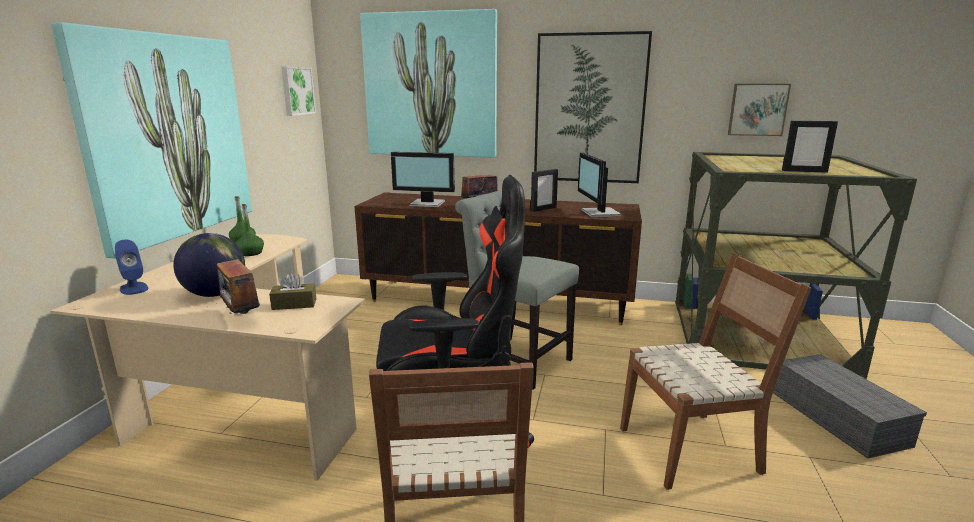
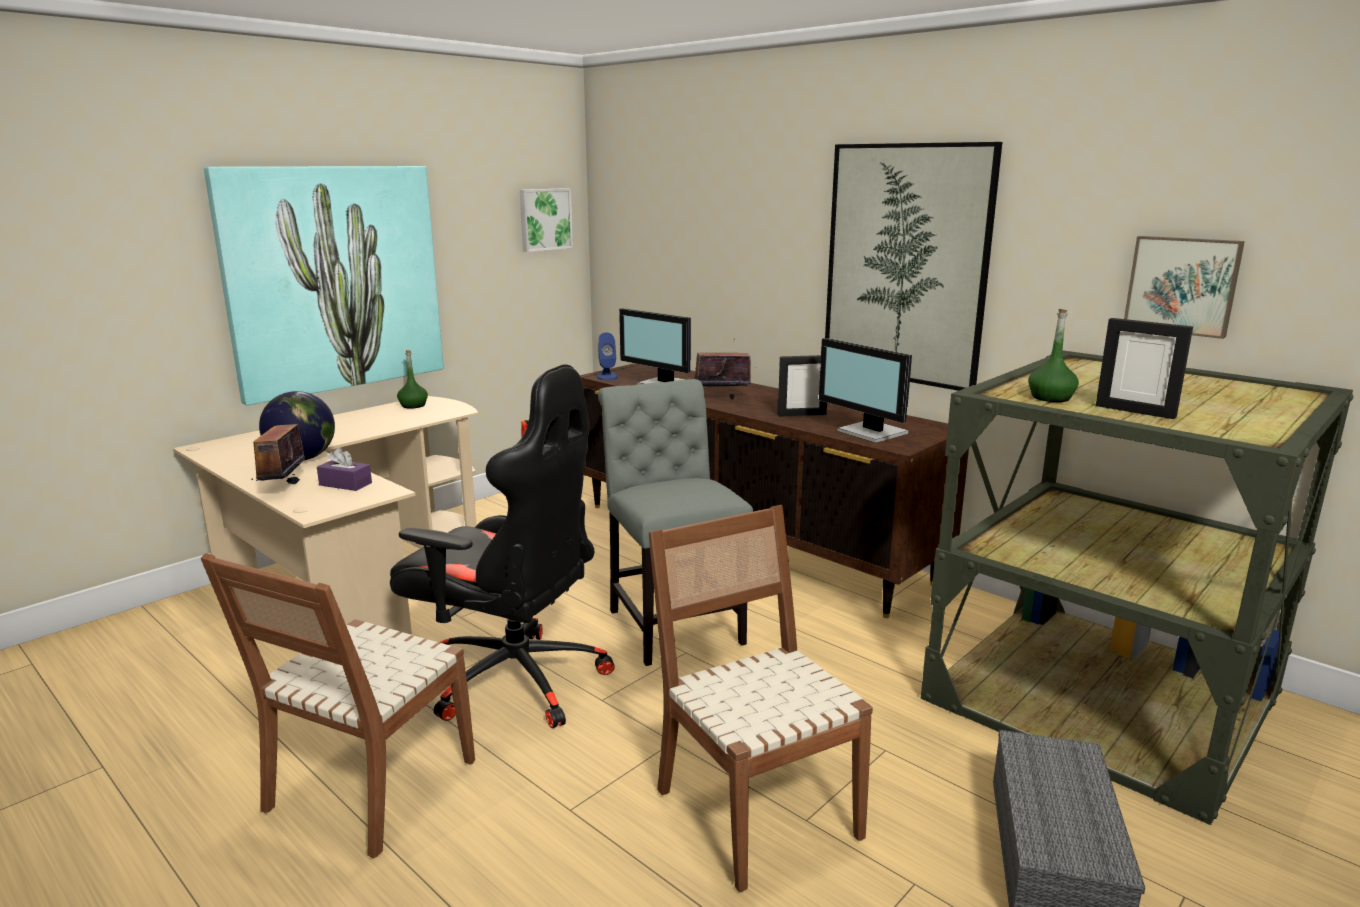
camera: 30 degrees right, 0 degrees up
blue speaker [115,240,148,295] -> blue speaker moved to [597,333,618,380]
green bottle [236,204,264,256] -> green bottle moved to [1028,309,1079,402]
brown tissue box [269,273,316,310] -> purple tissue box [317,447,372,491]
picture [360,9,497,158] -> none
monitor [578,153,622,217] -> monitor turned 60 degrees counterclockwise [819,338,912,443]
chair [620,253,811,490] -> chair turned 135 degrees counterclockwise [649,505,873,892]

